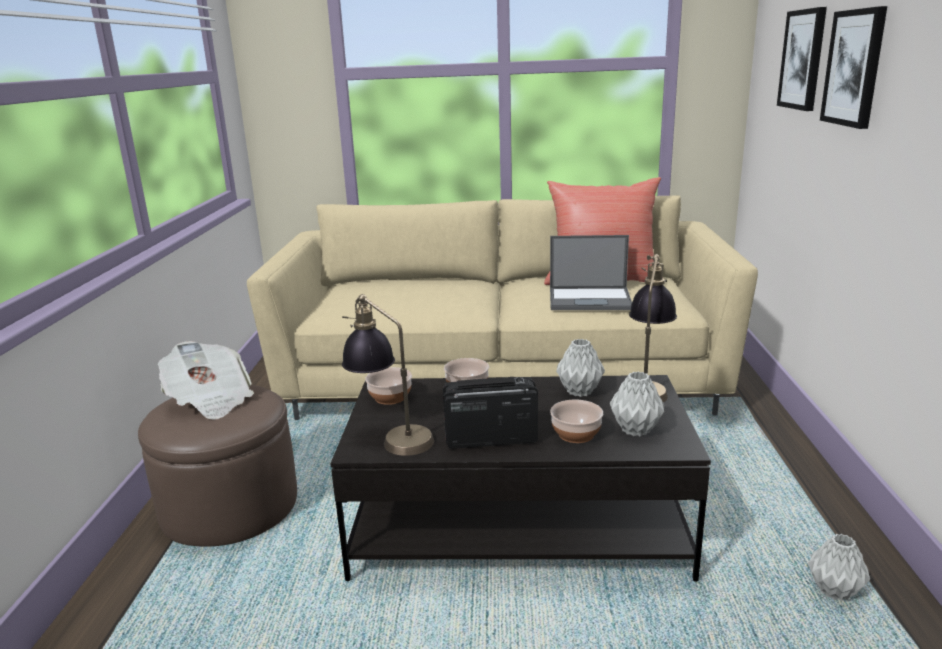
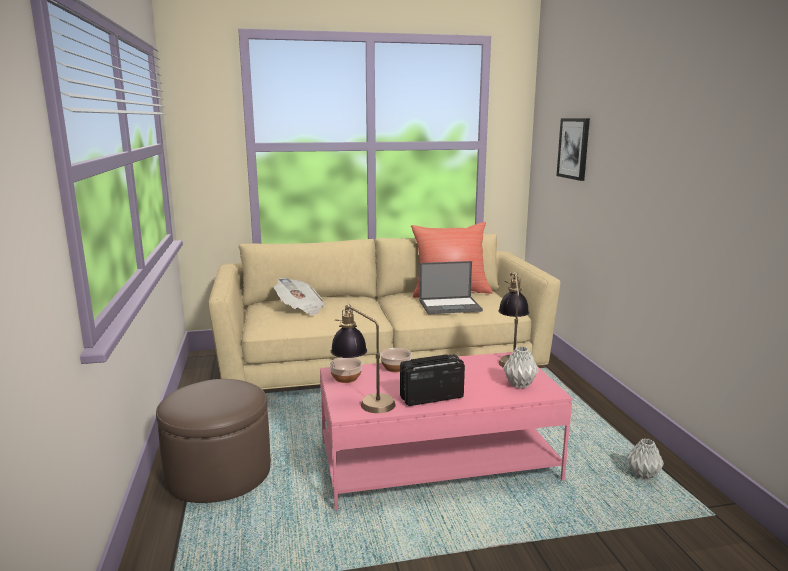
camera: 15 degrees left, 5 degrees down
newspaper [158,341,254,420] -> newspaper moved to [274,278,326,316]
black coffee table [330,375,711,582] -> pink coffee table [320,352,573,510]
bowl [550,399,603,443] -> none
grey vase [556,339,605,397] -> none
picture [820,6,887,129] -> none

